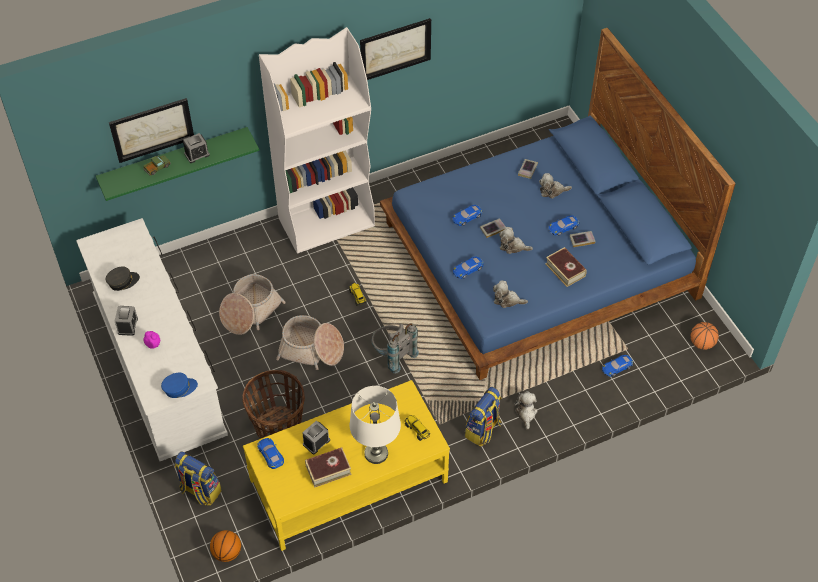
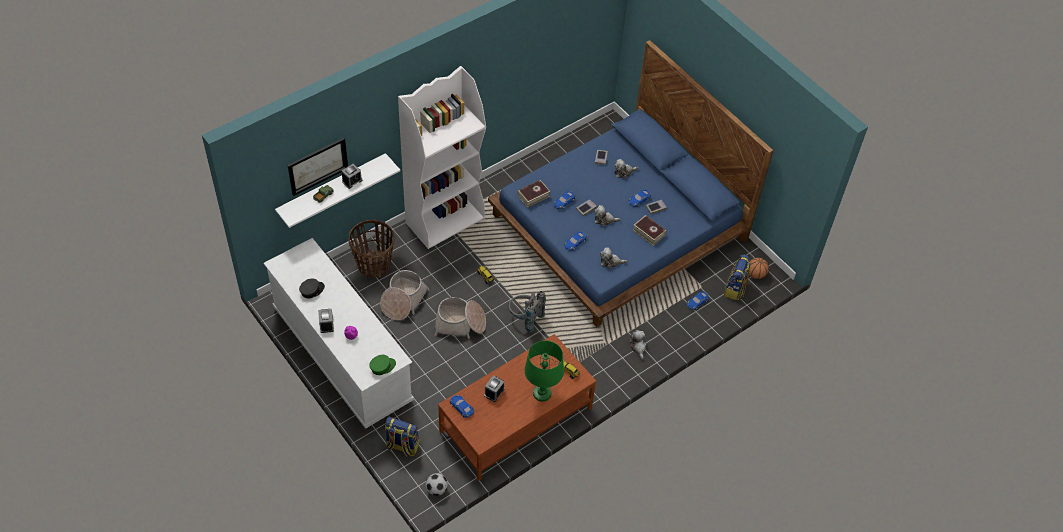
camera: 15 degrees left, 0 degrees up
green shelf [96,127,259,201] -> white shelf [275,153,400,228]
blue cap [161,373,198,398] -> green cap [369,355,396,375]
basketball [210,530,241,562] -> football [426,473,448,496]
basket [242,370,305,439] -> basket moved to [348,220,394,278]
yellow coffee table [243,380,450,551] -> brown coffee table [438,334,596,481]
book [305,447,352,488] -> book moved to [518,180,550,208]
white table lamp [350,386,401,464] -> green table lamp [525,340,564,402]
picture [360,18,431,80] -> none
backpack [465,387,502,447] -> backpack moved to [724,254,750,301]

